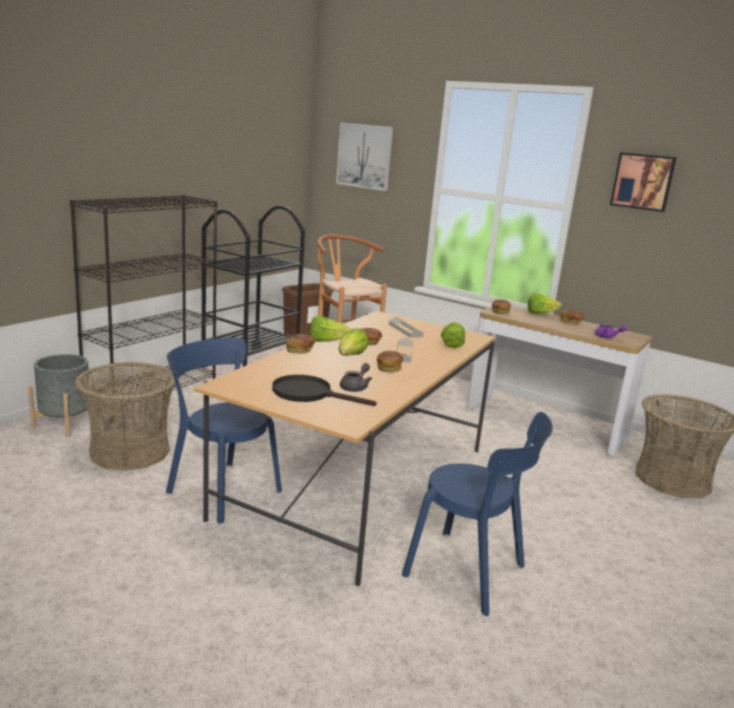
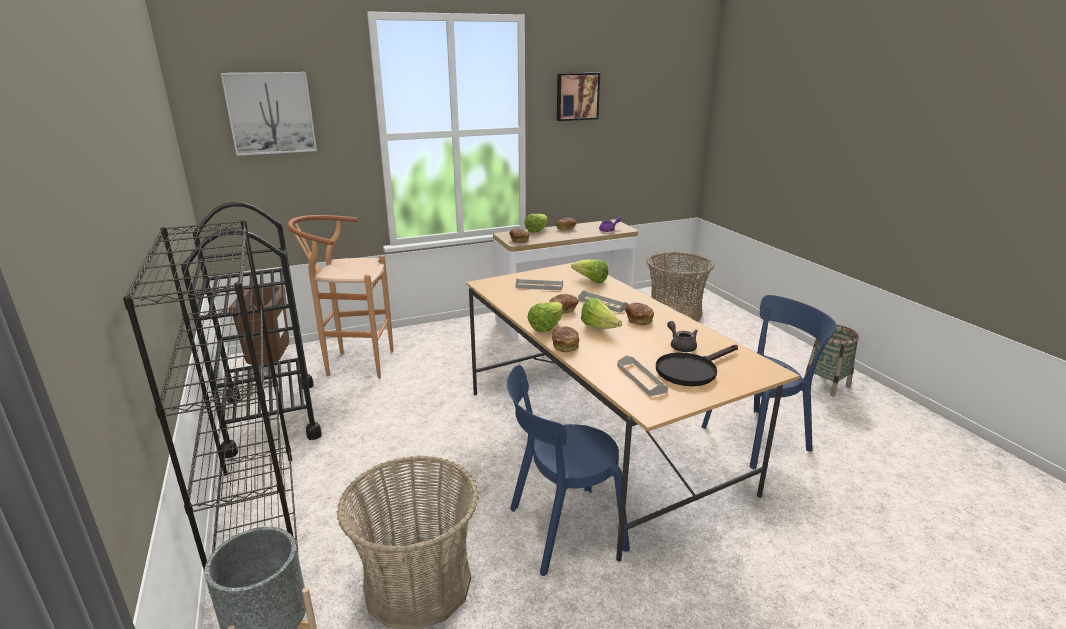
camera: 55 degrees left, 5 degrees up
none -> grey tray [617,355,668,397]
none -> basket [804,325,859,397]

